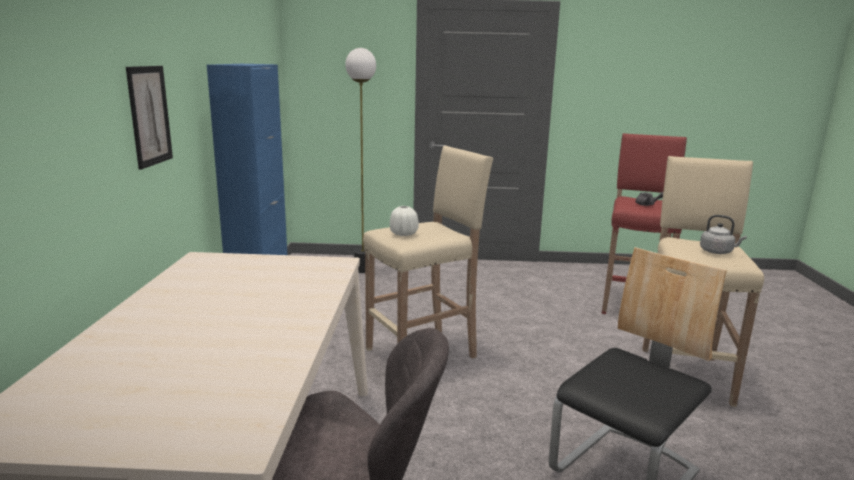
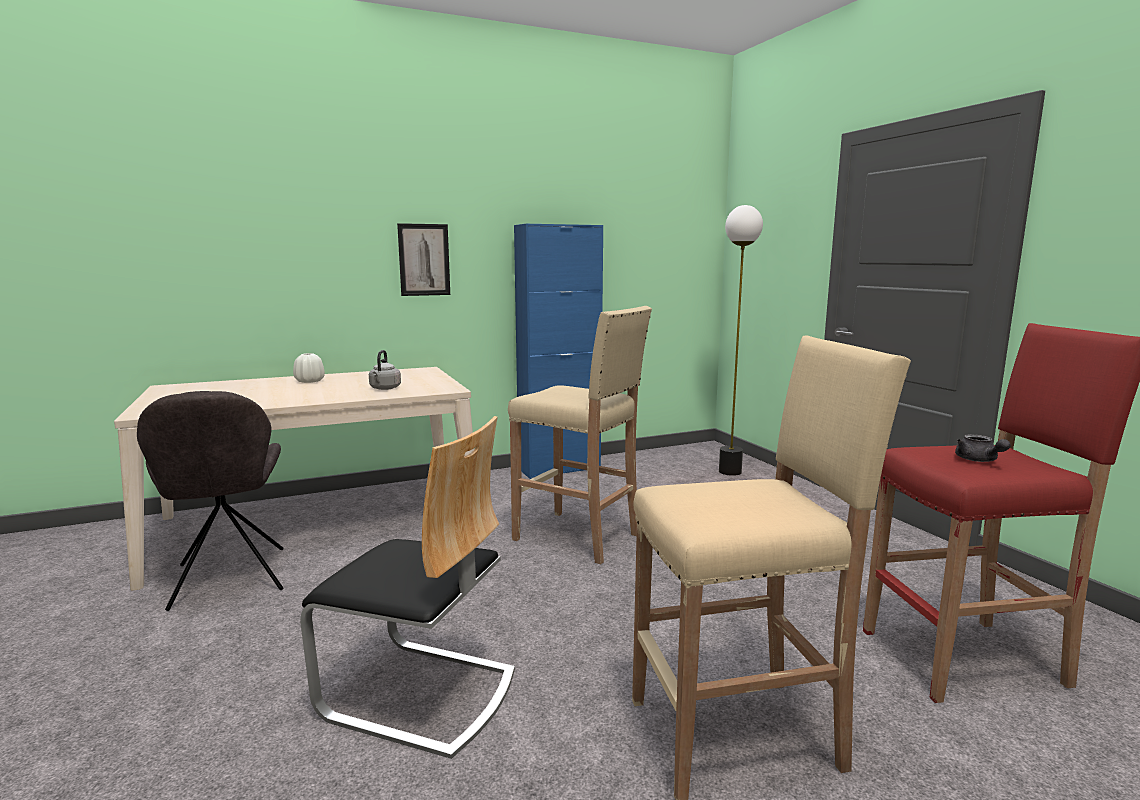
camera: 65 degrees right, 5 degrees down
white vase [390,206,419,236] -> white vase moved to [293,353,325,383]
grey kettle [700,215,747,254] -> grey kettle moved to [369,350,401,390]

